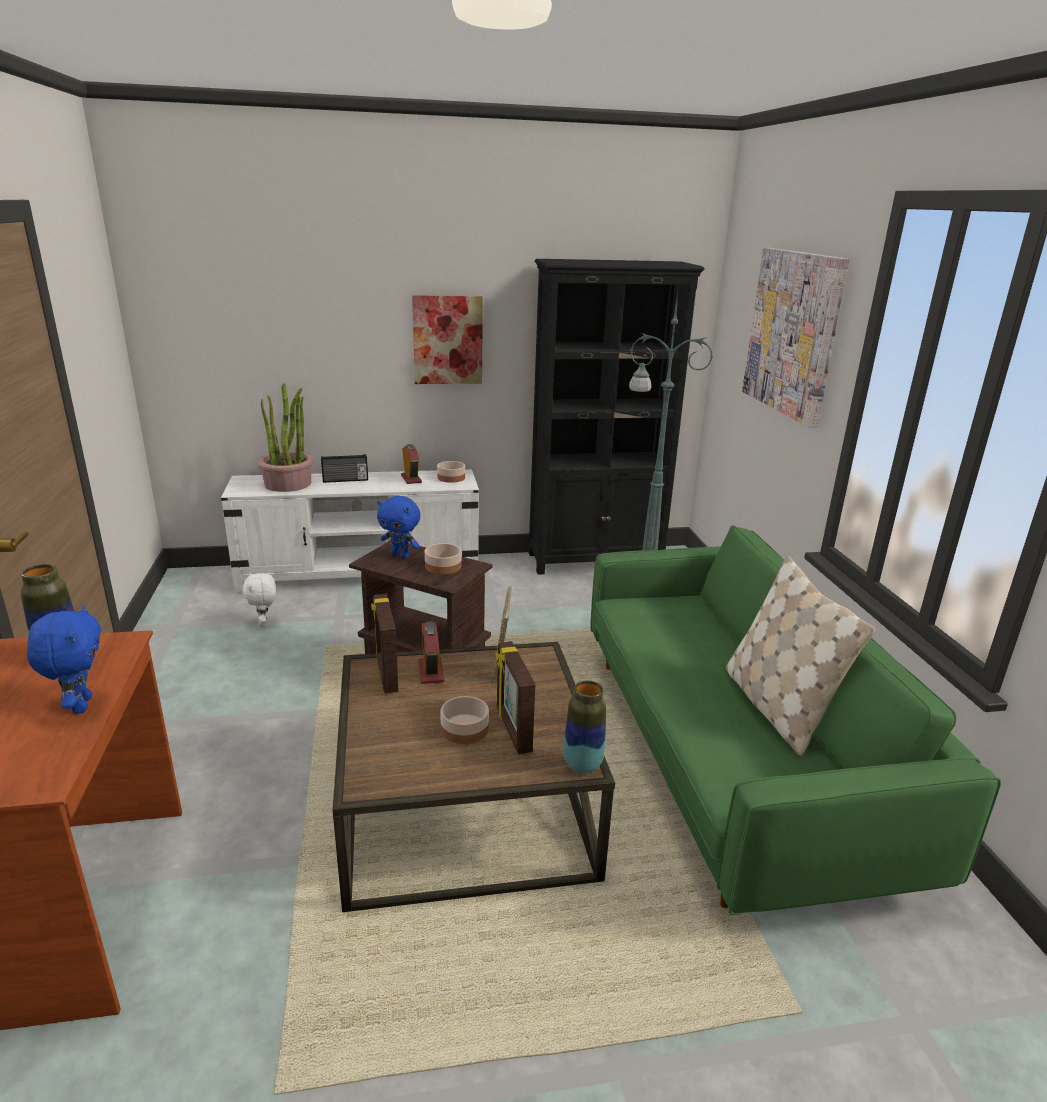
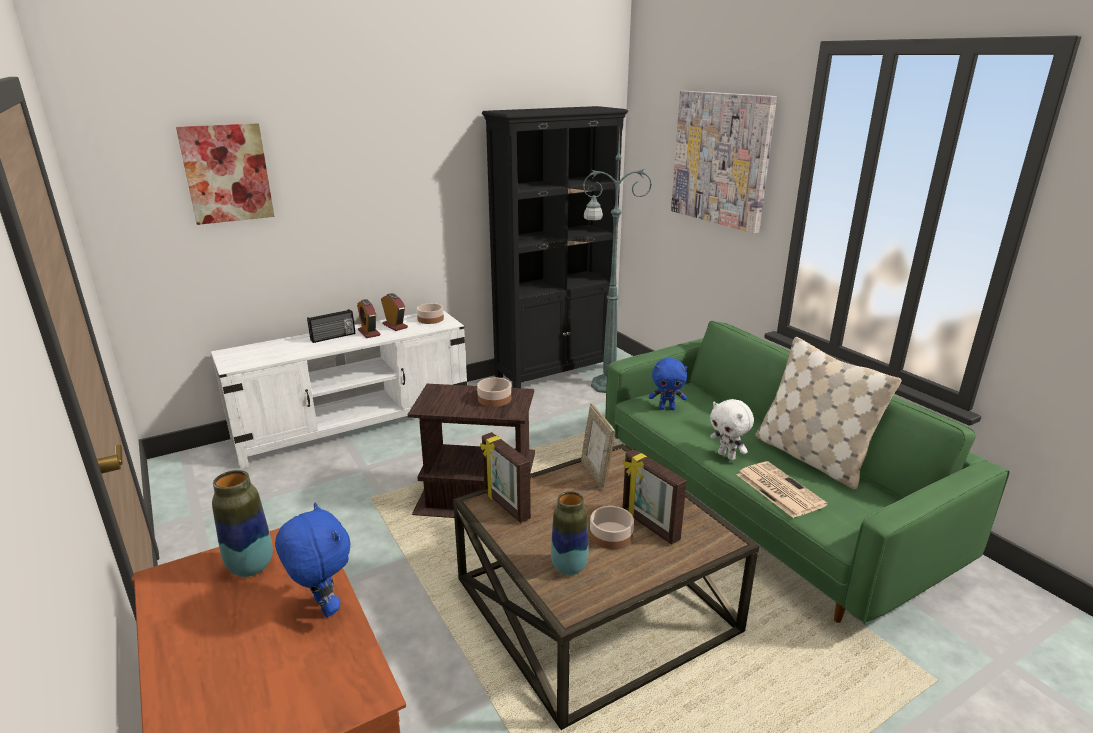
camera: 20 degrees left, 0 degrees up
white plush toy [243,572,276,627] -> white plush toy moved to [710,399,754,460]
potted plant [257,383,314,492] -> none
blue plush toy [377,496,421,558] -> blue plush toy moved to [649,358,687,410]
picture [412,295,483,384] -> picture moved to [176,123,274,225]
alarm clock [418,621,444,684] -> alarm clock moved to [357,299,380,338]
vase [563,680,606,773] -> vase moved to [551,491,588,575]
none -> newspaper [736,461,827,518]

